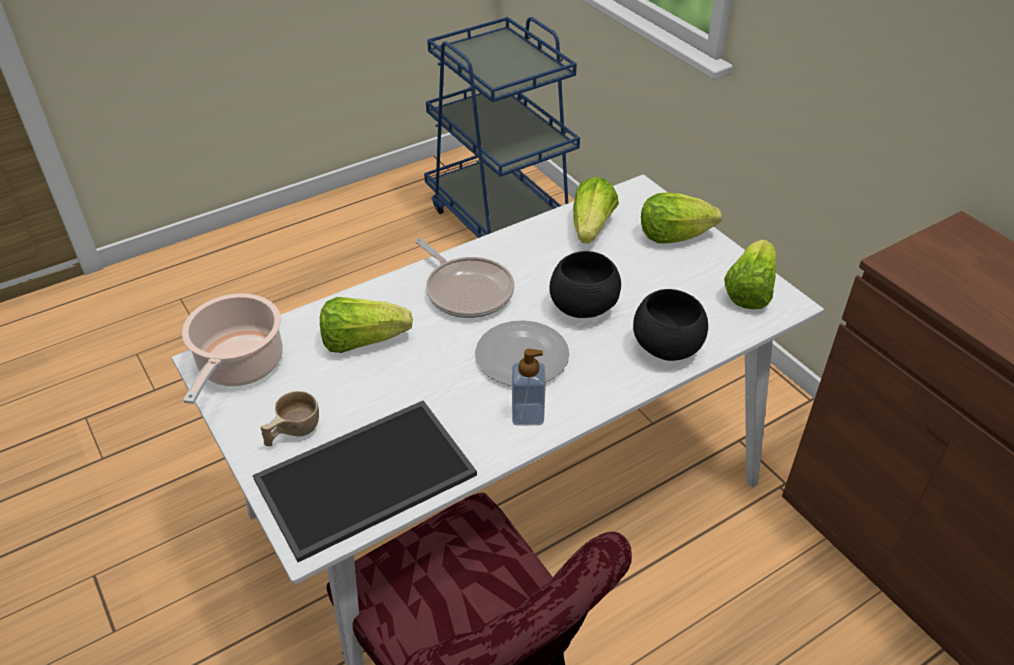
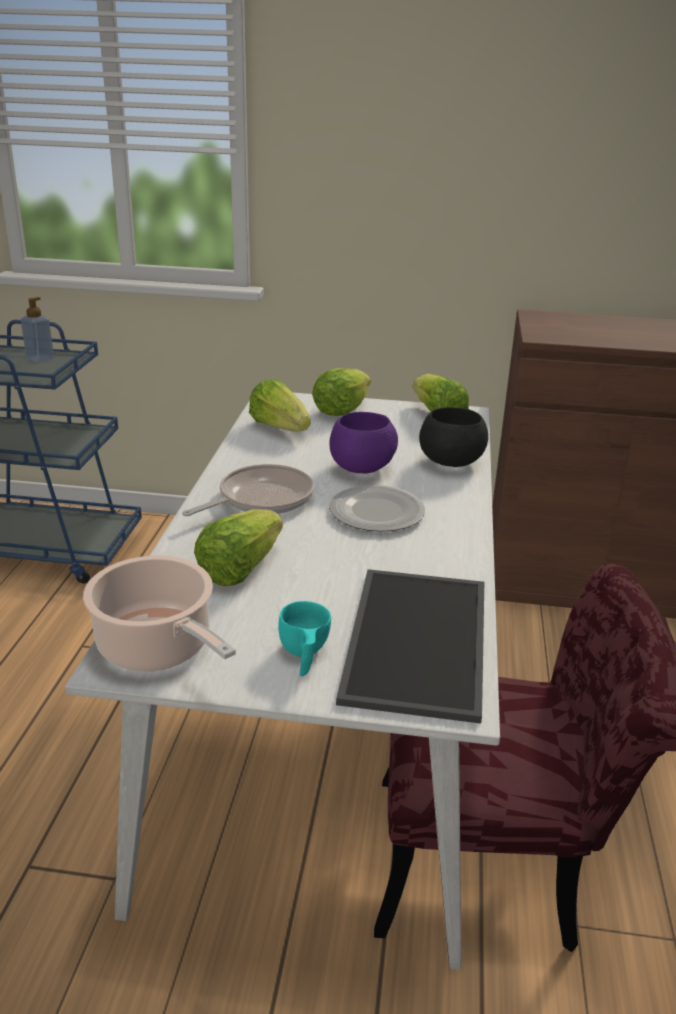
camera: 50 degrees left, 15 degrees down
beige cup [261,391,319,446] -> turquoise cup [278,601,331,676]
frying pan [415,238,514,318] -> frying pan turned 45 degrees counterclockwise [182,464,314,516]
soap dispenser [512,349,546,425] -> soap dispenser moved to [21,297,54,362]
black bowl [549,251,621,318] -> purple bowl [329,412,398,473]

